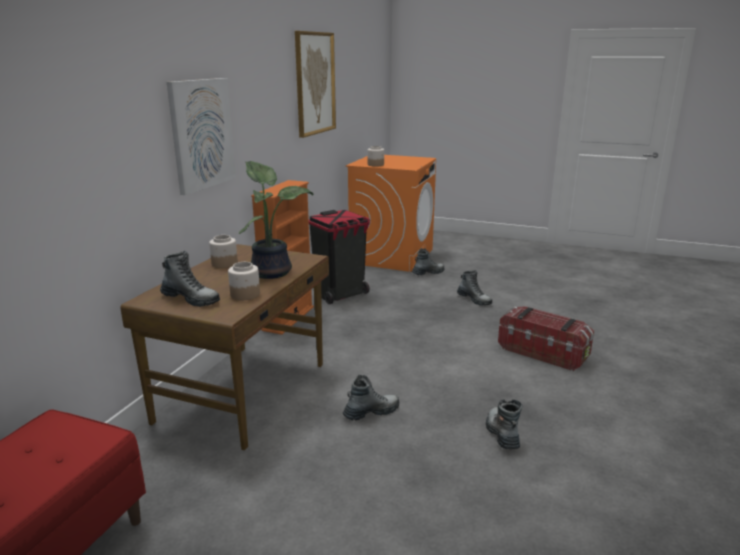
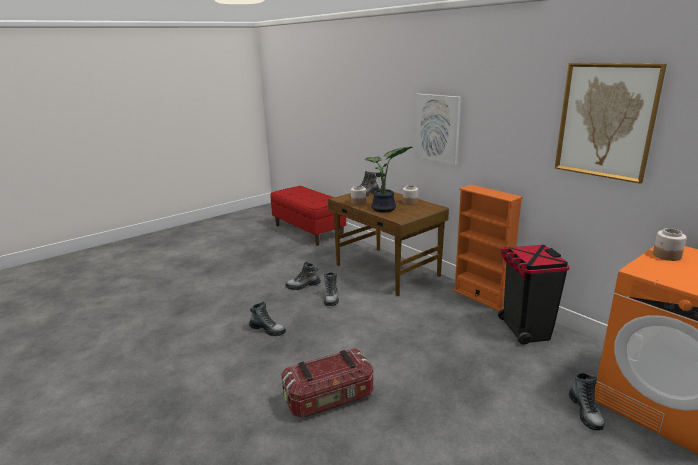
camera: 120 degrees right, 0 degrees up
boot [457,270,492,306] -> boot moved to [285,262,321,290]

